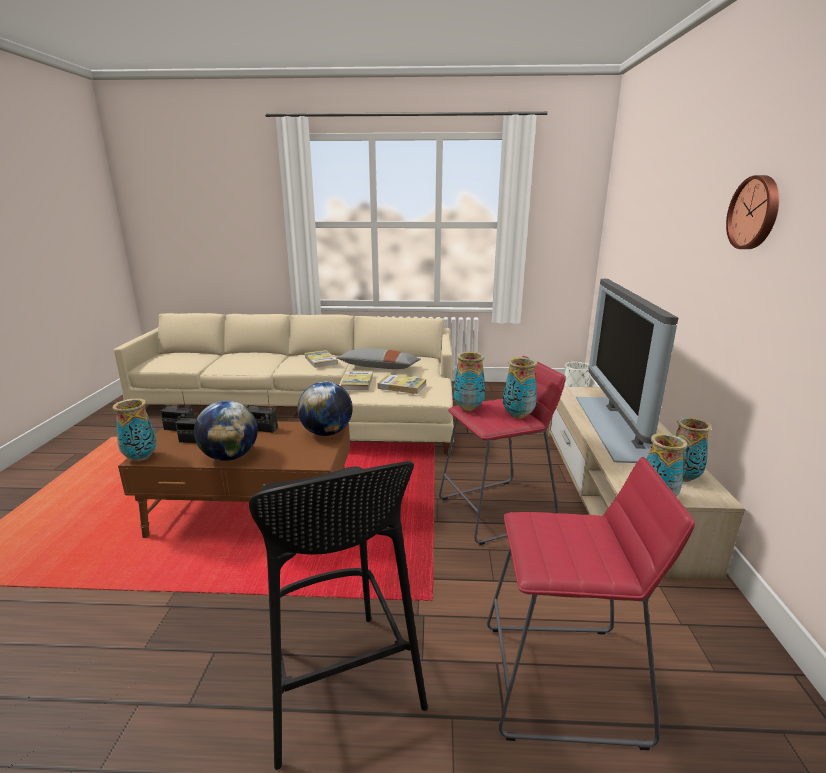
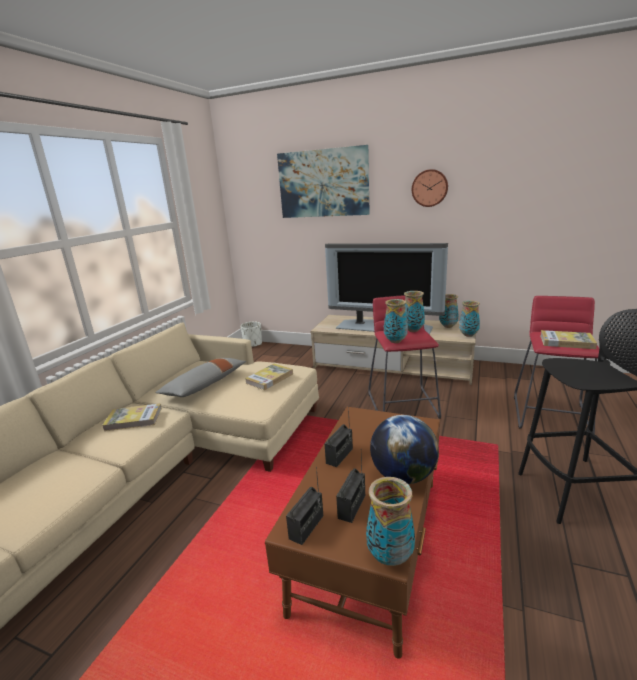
camera: 70 degrees left, 0 degrees up
globe [297,382,353,436] -> none
book [341,370,373,390] -> book moved to [540,330,597,349]
none -> picture [277,145,370,218]

